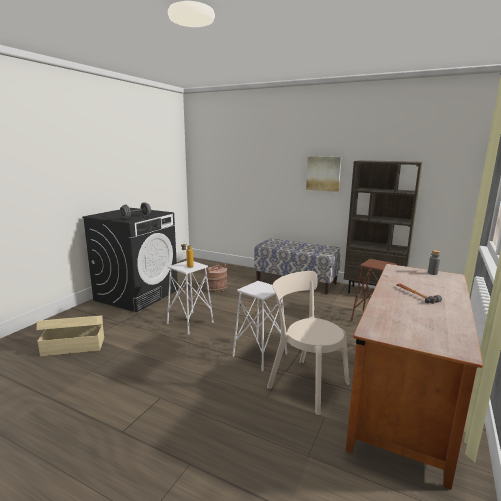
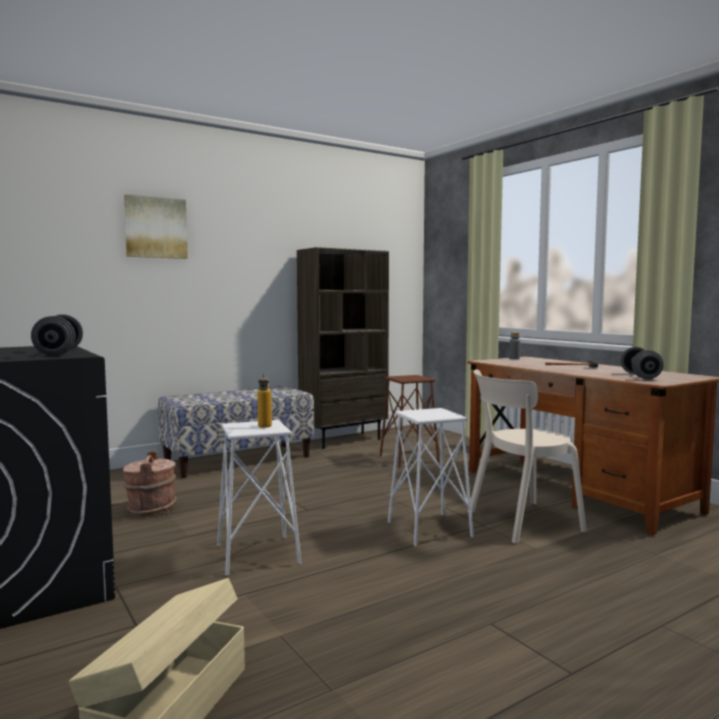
camera: 60 degrees left, 10 degrees down
picture [306,156,341,192] -> picture moved to [124,194,188,259]
none -> grey dumbbell [620,347,664,379]

